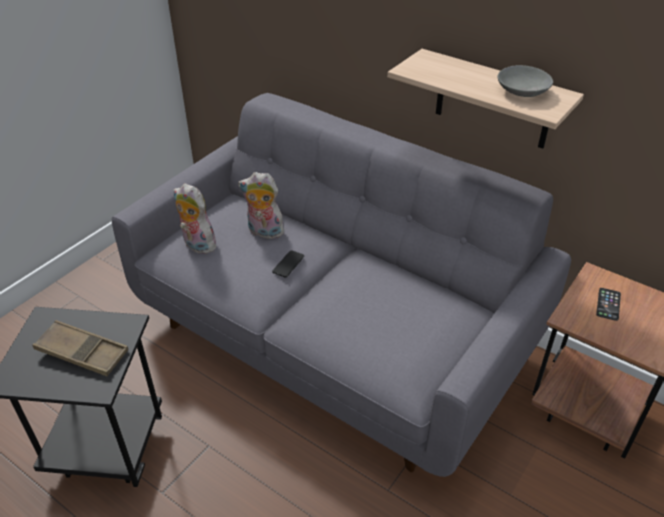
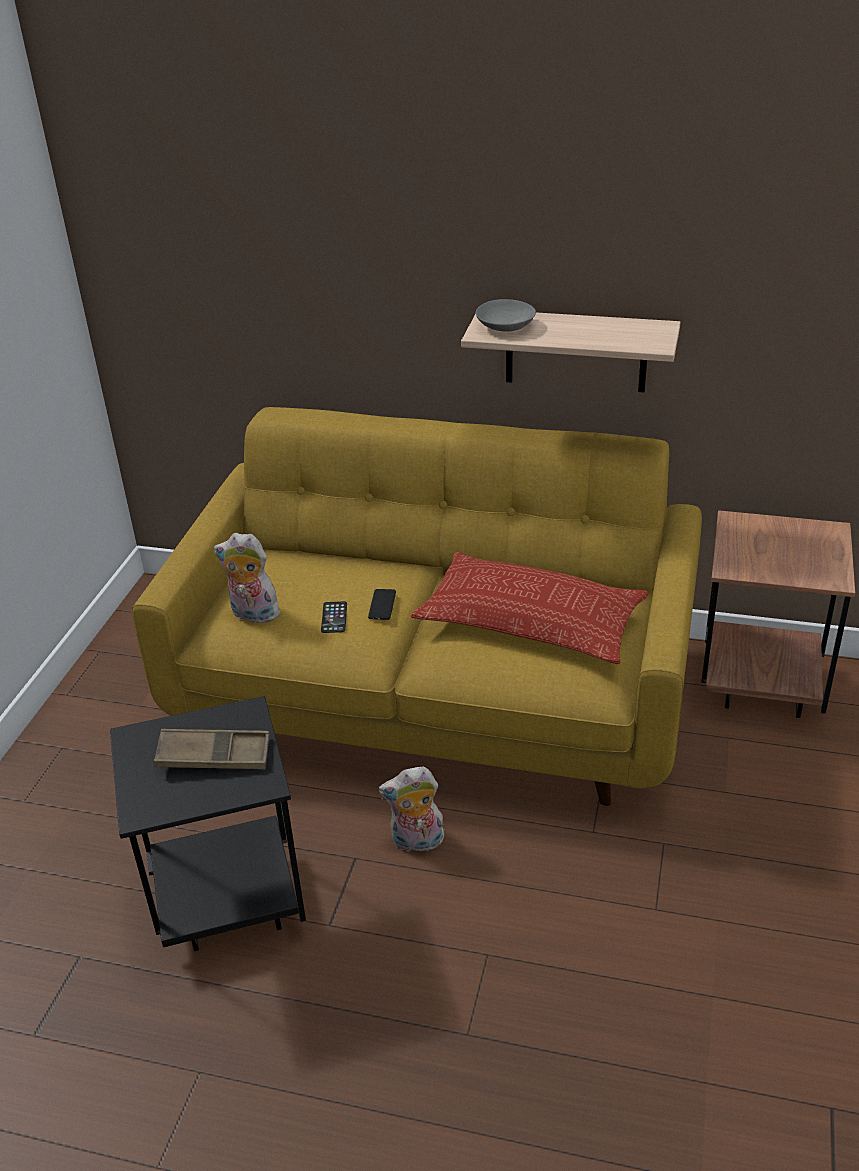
camera: 20 degrees left, 5 degrees down
grey sofa [112,93,571,477] -> yellow sofa [132,407,702,806]
plush toy [238,172,284,239] -> plush toy moved to [378,766,445,852]
grey bowl [497,65,553,97] -> grey bowl moved to [476,299,536,331]
phone [596,288,621,321] -> phone moved to [321,601,347,633]
none -> pillow [411,552,649,664]

